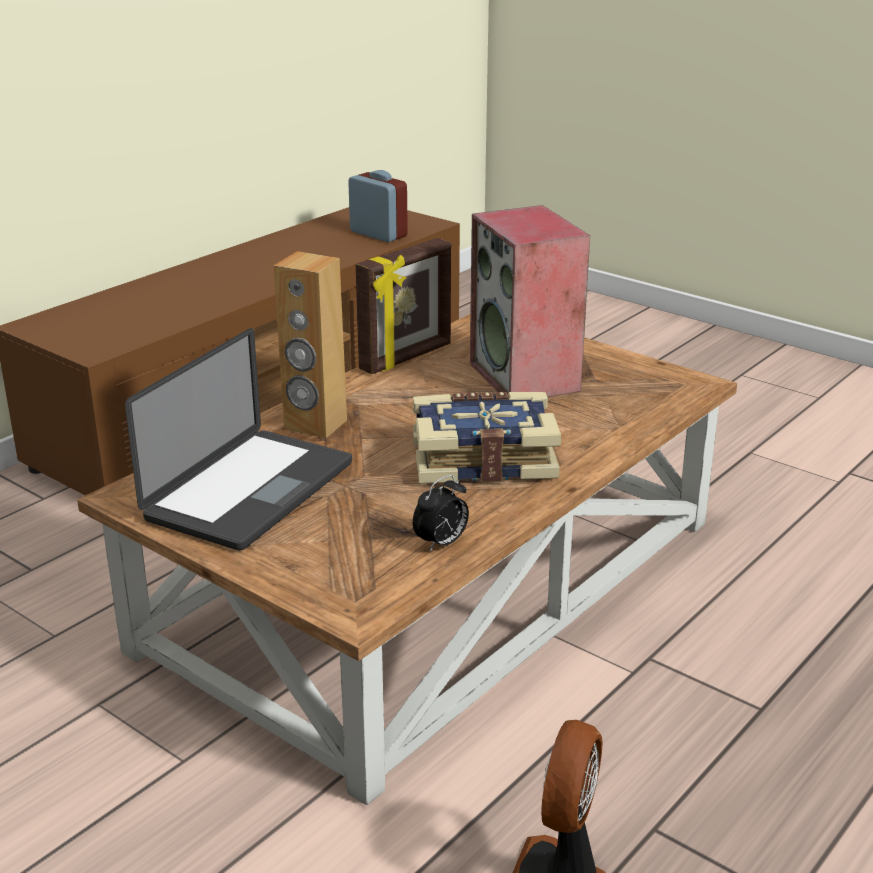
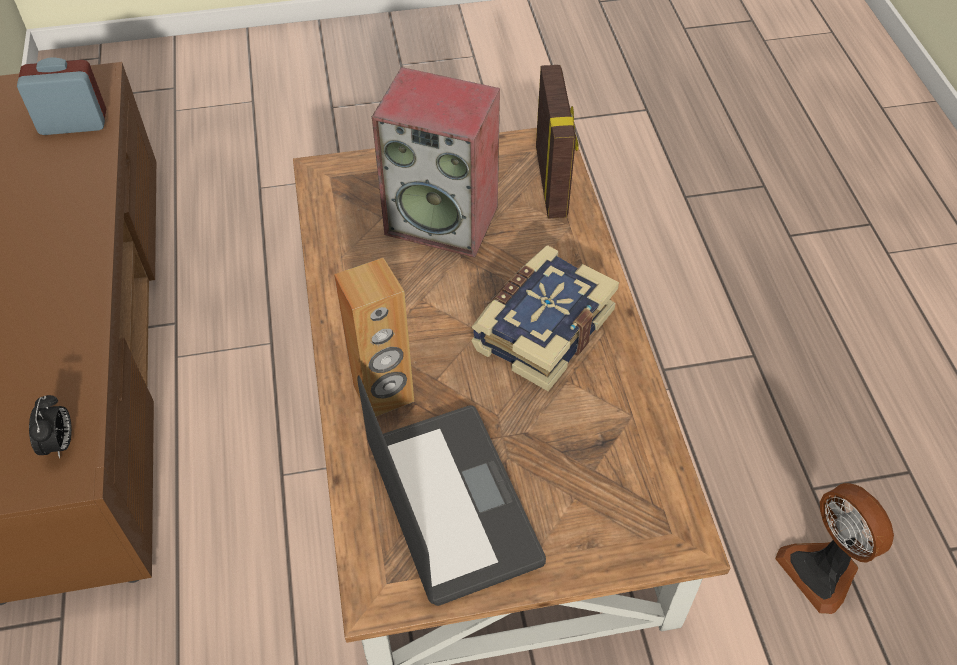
camera: 50 degrees left, 25 degrees up
picture frame [356,238,451,374] -> picture frame moved to [536,65,578,219]
alarm clock [413,475,469,552] -> alarm clock moved to [29,395,72,458]

